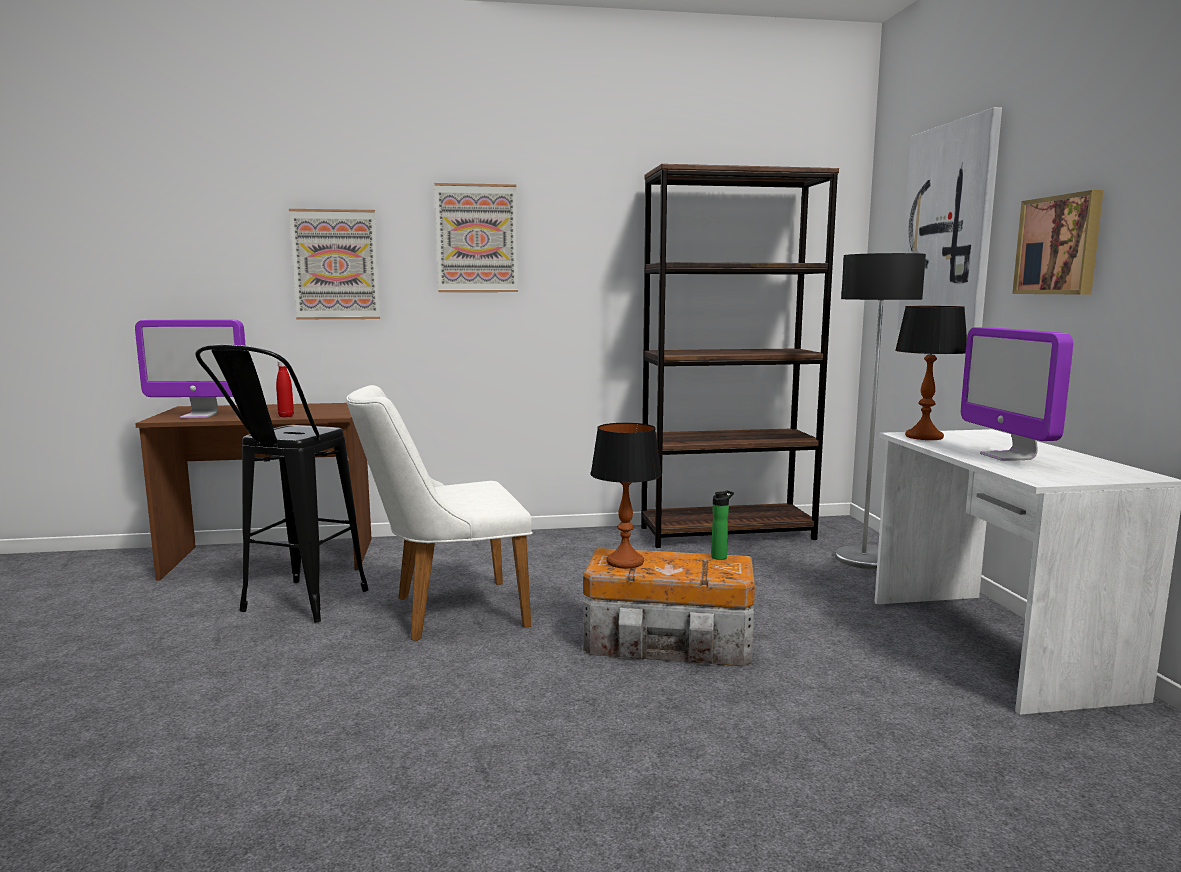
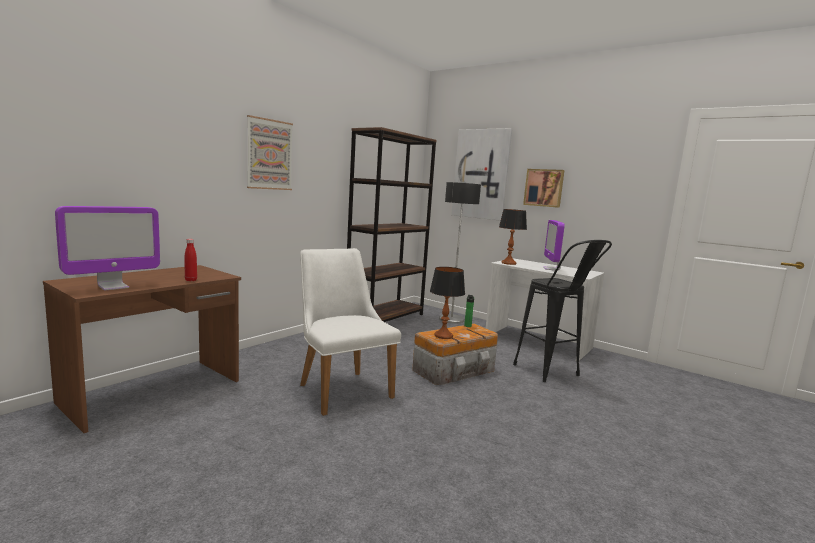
camera: 45 degrees left, 0 degrees up
black stool [195,345,369,623] -> black stool moved to [513,240,612,382]
picture [289,209,380,320] -> none
white chair [346,385,533,641] -> white chair turned 120 degrees clockwise [300,248,401,416]
monitor [961,327,1073,461] -> monitor turned 60 degrees clockwise [543,220,565,270]

